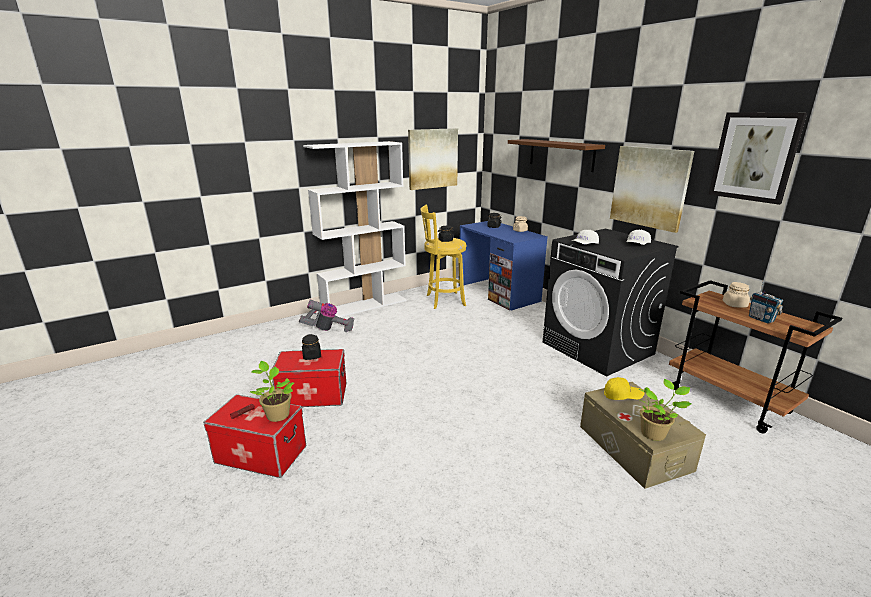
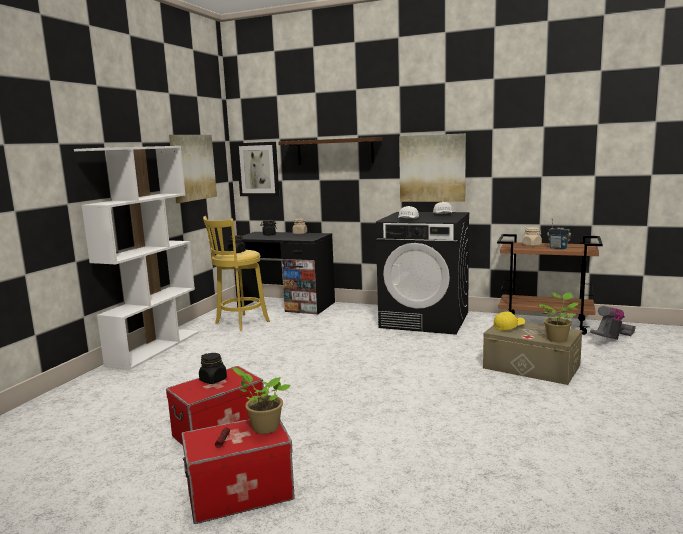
camera: 35 degrees left, 10 degrees down
vacuum cleaner [299,299,354,332] -> vacuum cleaner moved to [590,306,636,340]
blue desk [459,221,548,311] -> black desk [234,232,335,314]
picture [709,112,807,205] -> picture moved to [236,142,279,196]

